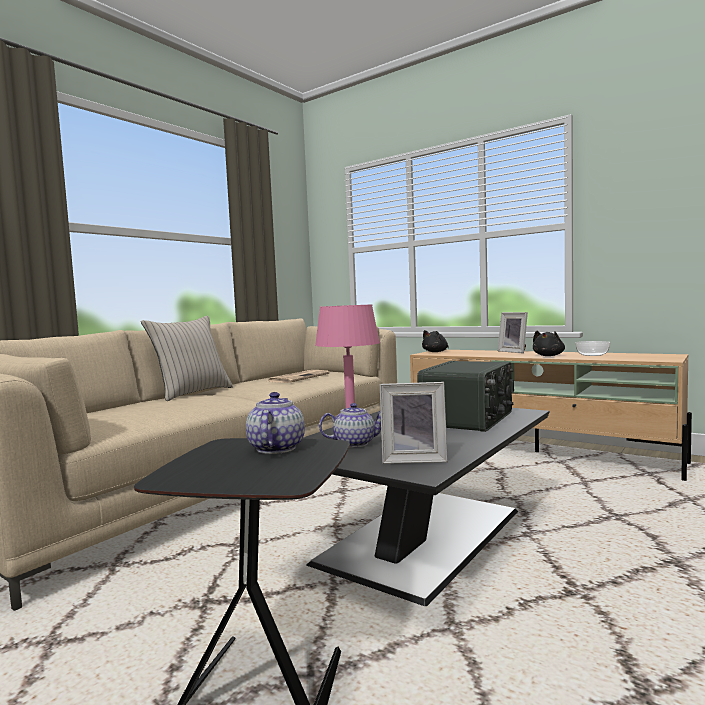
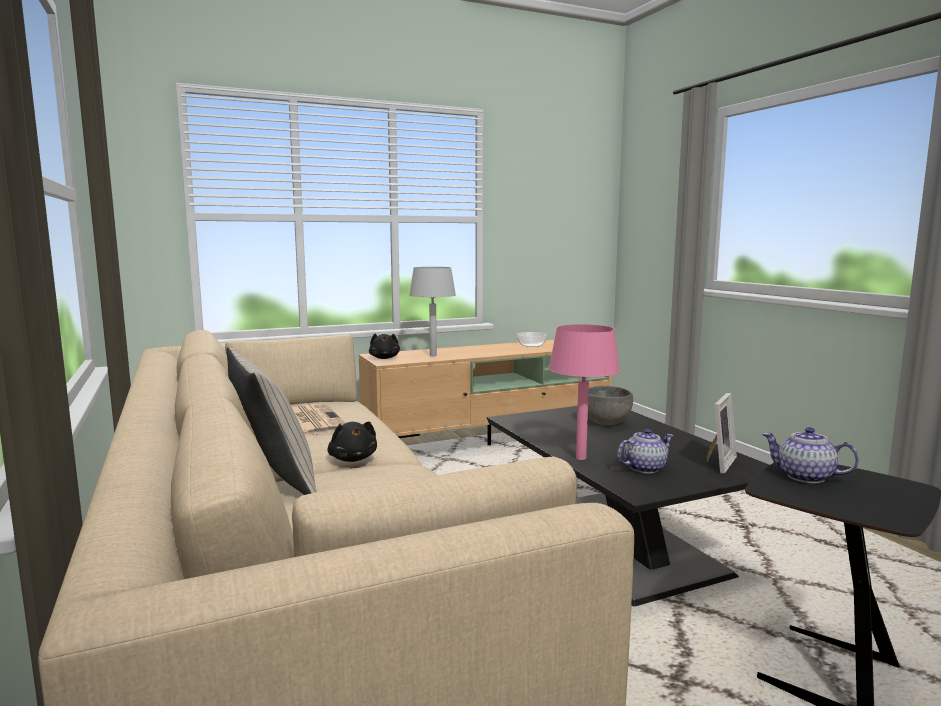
camera: 60 degrees left, 5 degrees up
teapot [319,403,381,447] -> teapot turned 45 degrees clockwise [617,429,674,473]
radio [417,361,514,432] -> grey bowl [588,386,633,425]
picture frame [498,312,528,353] -> none
black plush toy [533,331,565,356] -> black plush toy moved to [327,421,377,462]
none -> grey table lamp [409,267,456,356]

